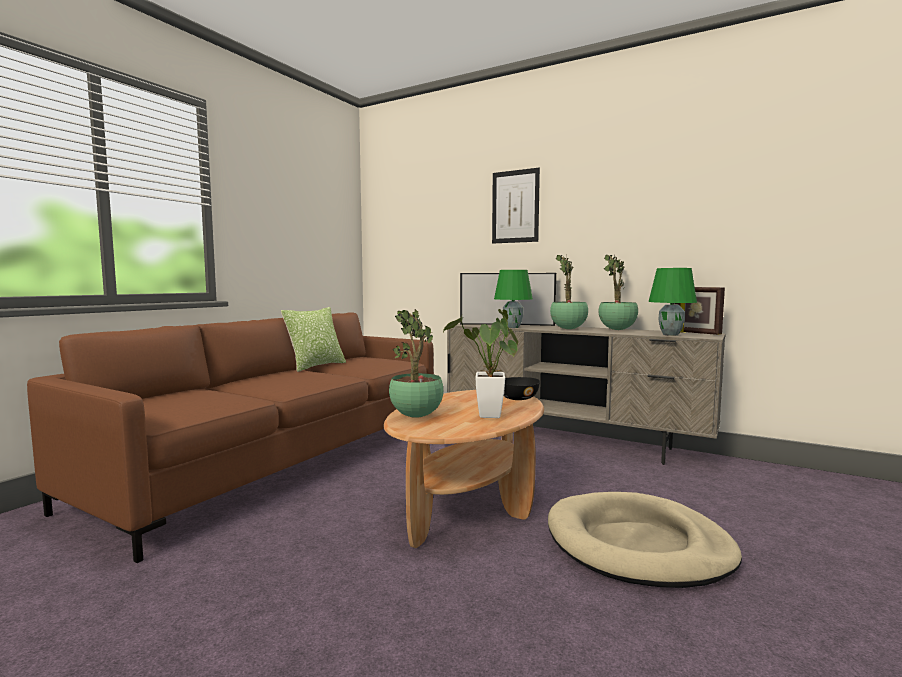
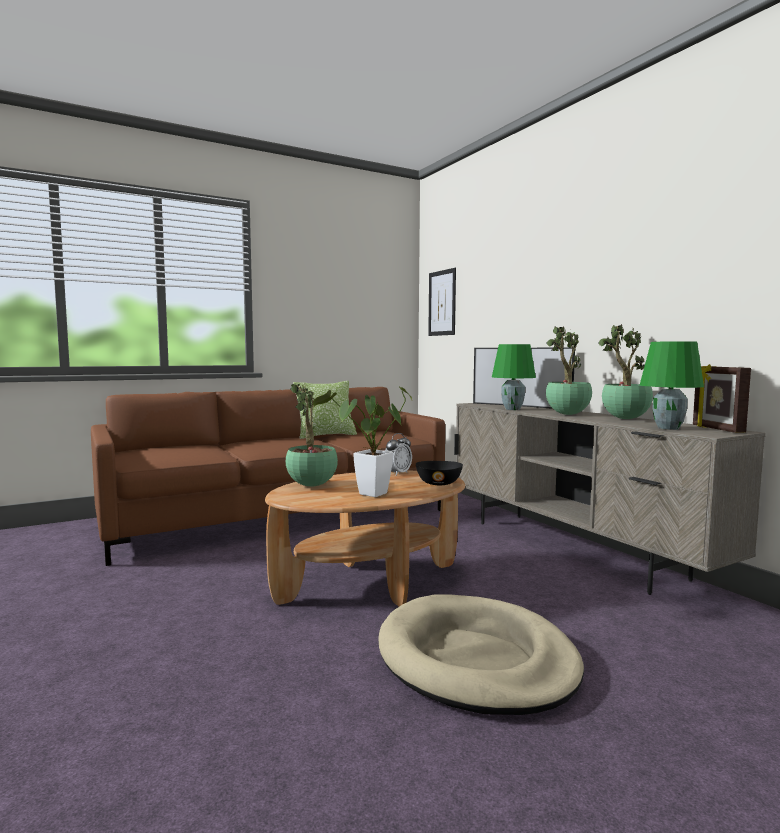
camera: 30 degrees right, 0 degrees up
picture [492,168,540,243] -> picture moved to [428,268,456,336]
none -> alarm clock [385,433,412,476]

